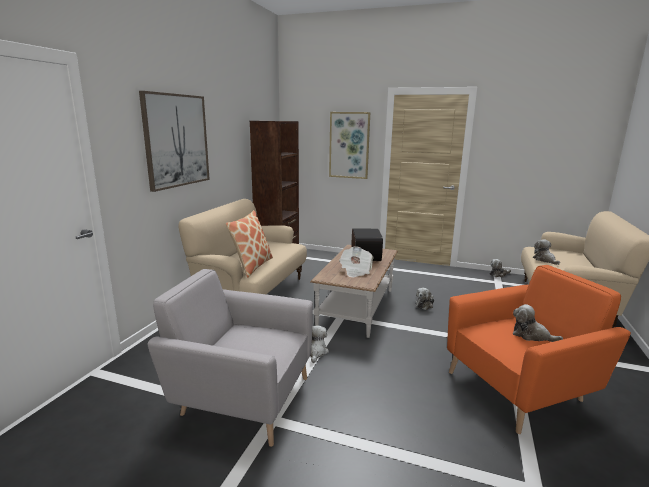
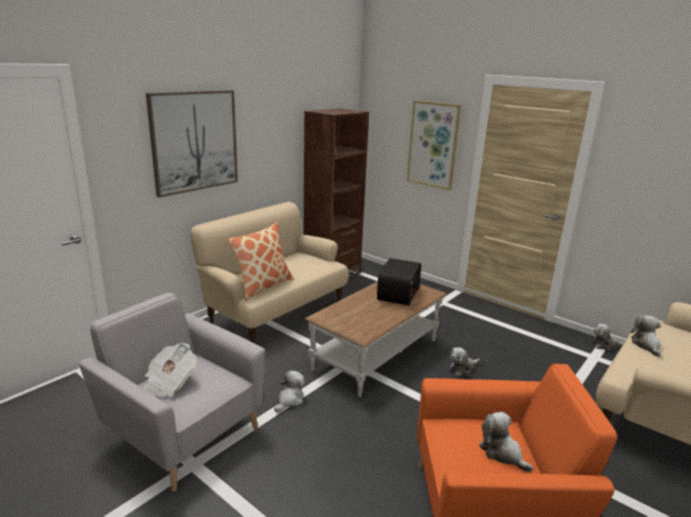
camera: 20 degrees right, 5 degrees up
newspaper [339,246,374,277] -> newspaper moved to [143,343,197,397]

